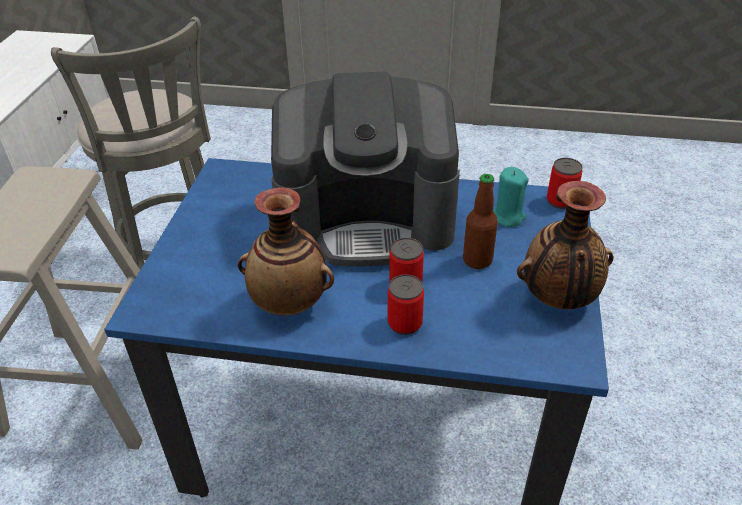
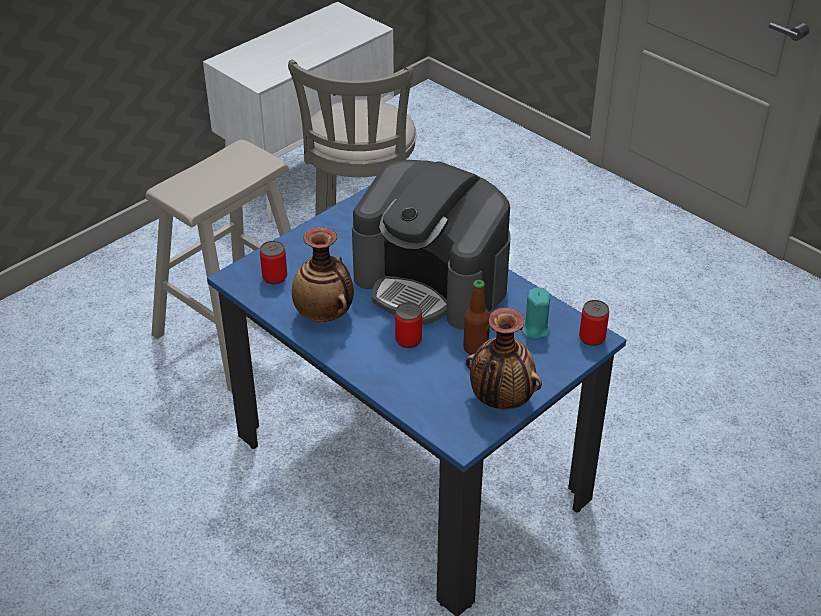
camera: 35 degrees right, 0 degrees up
can [388,274,424,335] -> can moved to [260,241,287,284]

